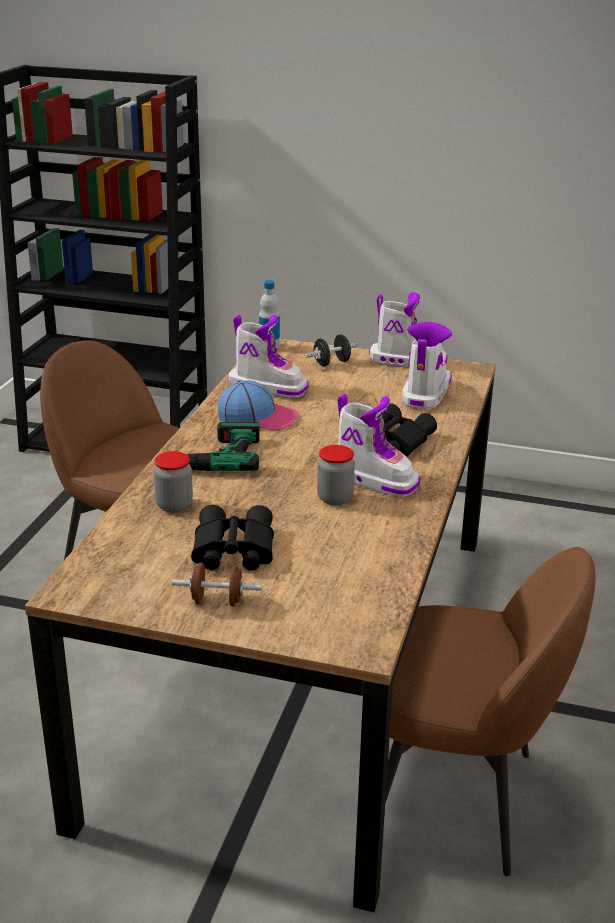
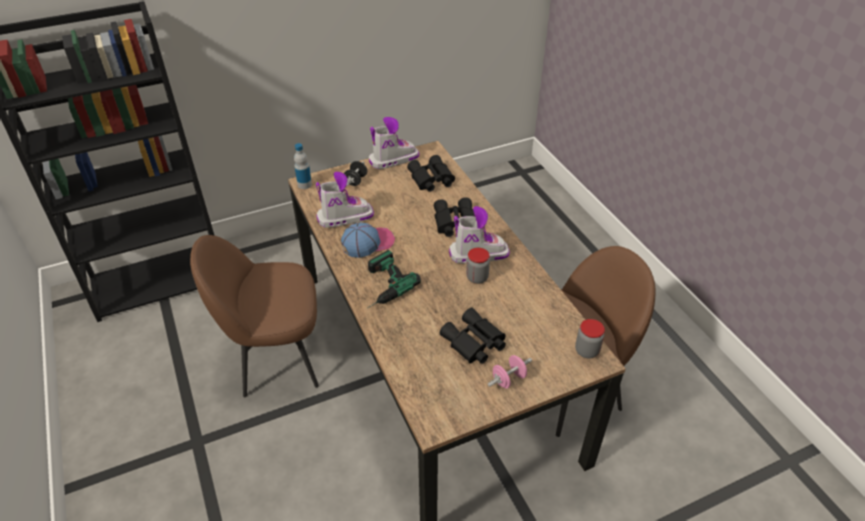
camera: 40 degrees left, 15 degrees up
jar [154,451,193,513] -> jar moved to [575,319,605,359]
brown dumbbell [172,563,262,607] -> pink dumbbell [488,355,532,388]
boot [402,322,452,409] -> black binoculars [407,155,455,192]

